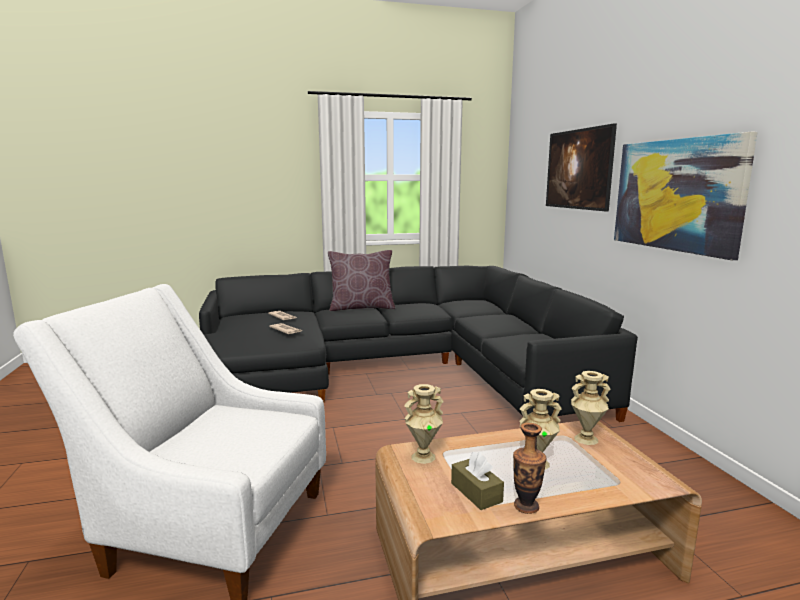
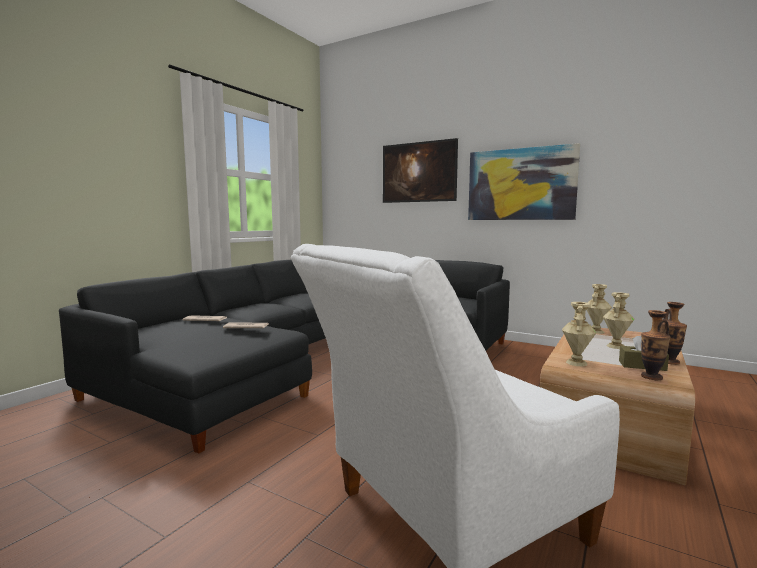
camera: 45 degrees left, 5 degrees down
brown pillow [328,250,395,311] -> none
none -> vase [641,310,670,380]

